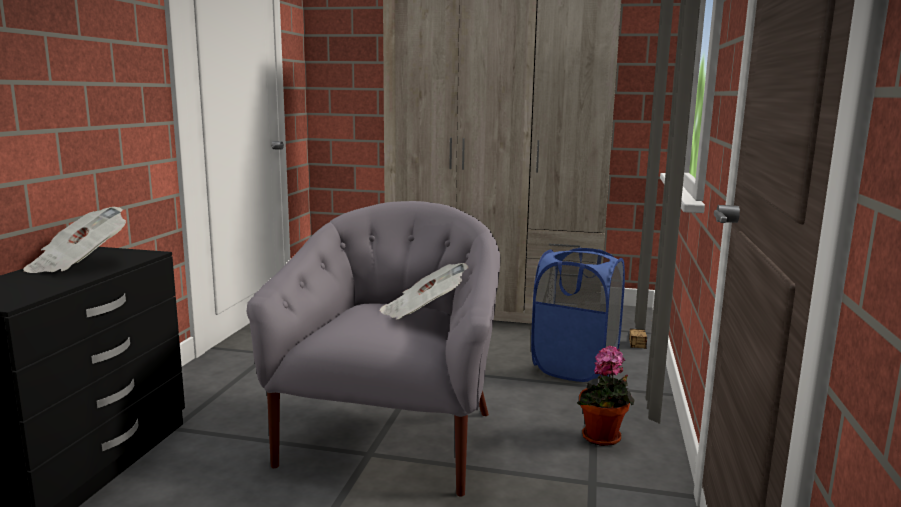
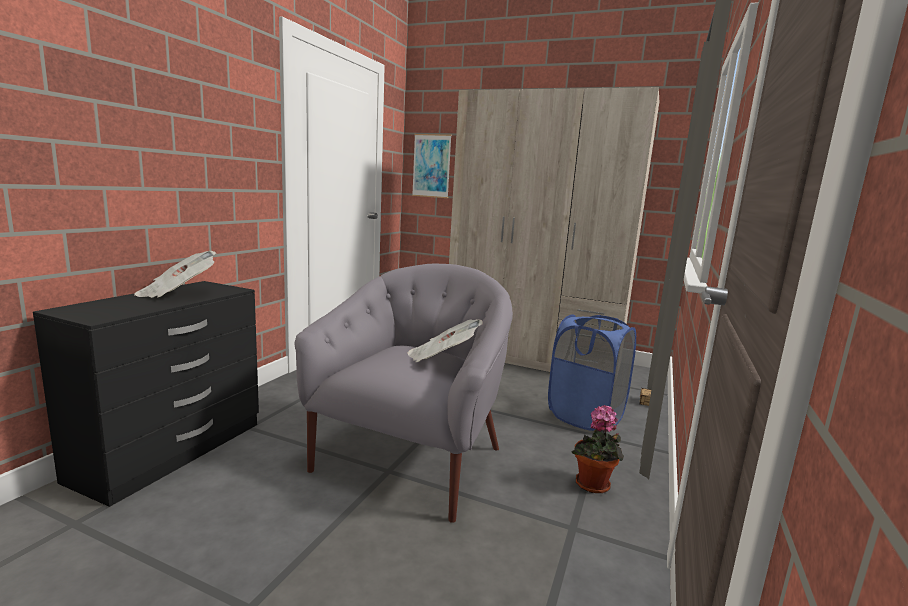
camera: 10 degrees right, 0 degrees up
none -> picture [412,134,452,198]

